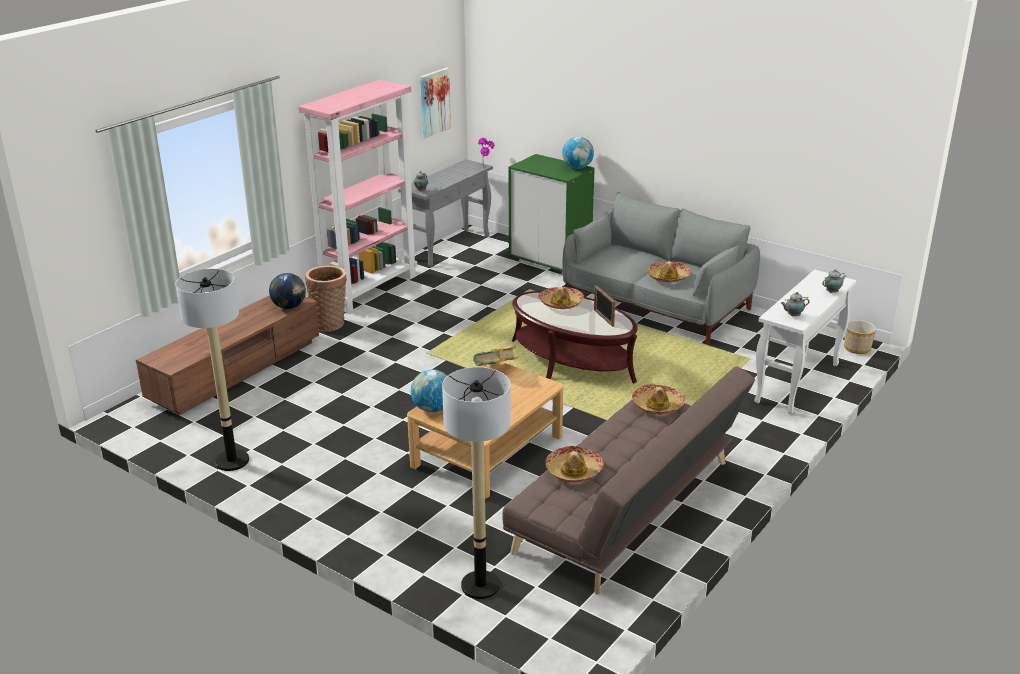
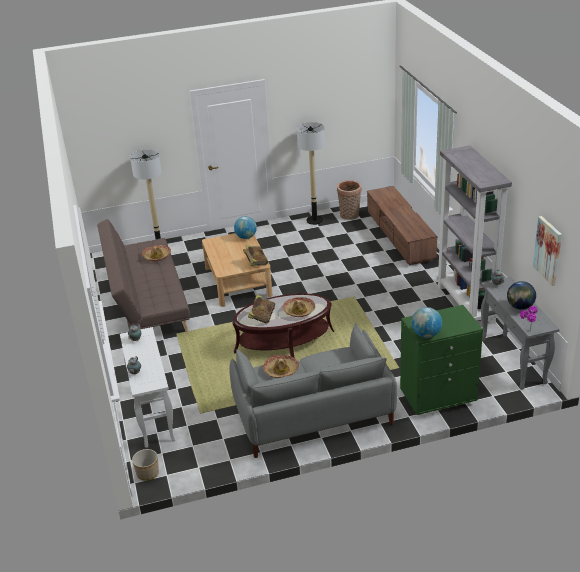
camera: 130 degrees right, 5 degrees up
globe [269,273,306,309] -> globe moved to [507,281,536,310]
pink bookcase [298,80,417,313] -> grey bookcase [436,146,512,324]
basket [305,266,347,332] -> basket moved to [337,180,362,220]
picture frame [594,285,615,327] -> book [248,295,275,324]
hat [632,384,685,415] -> none

